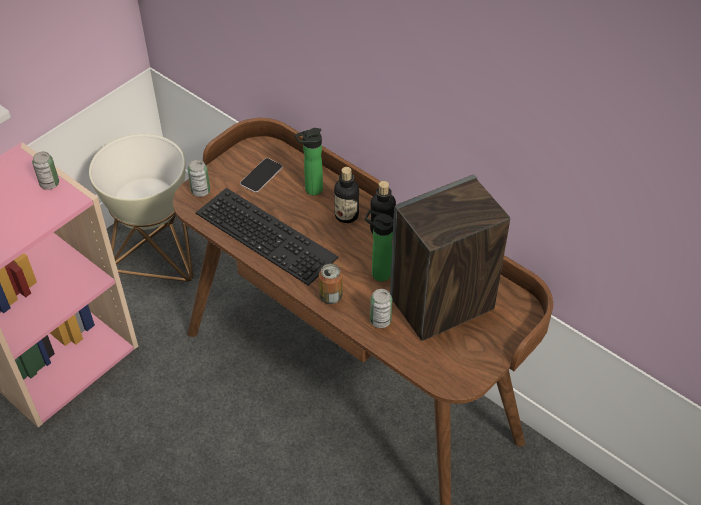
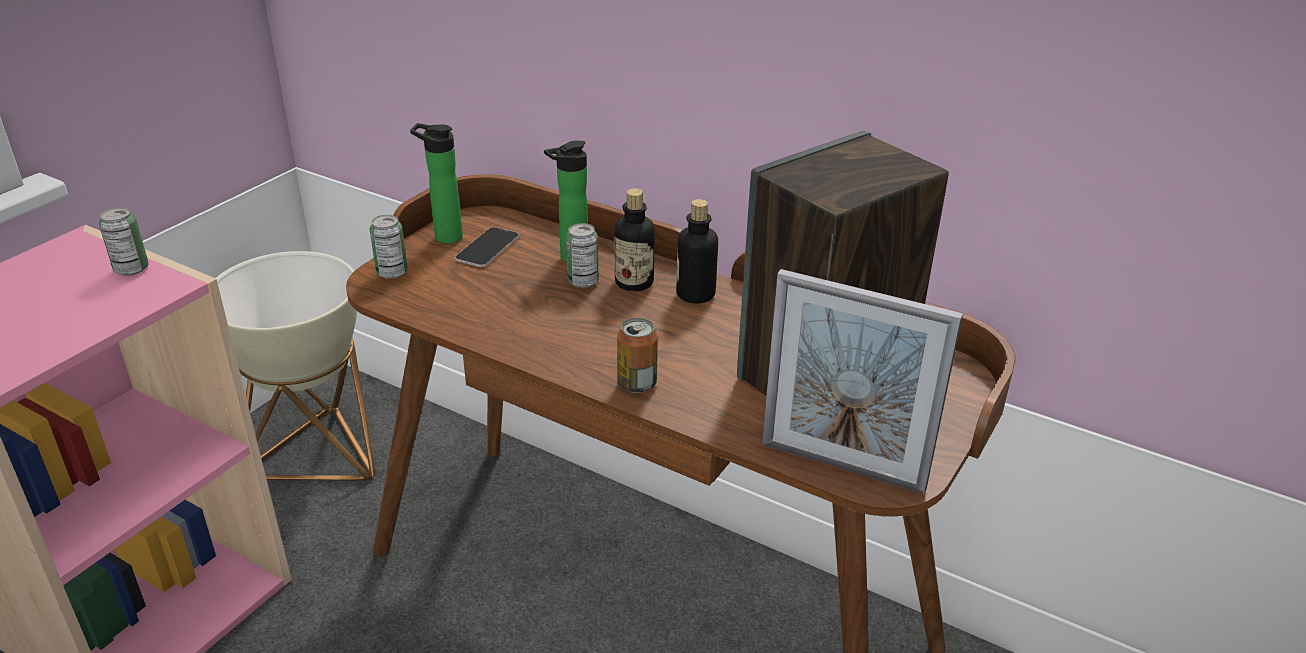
camera: 10 degrees left, 15 degrees down
keyboard [196,188,338,286] -> none
bottle [365,210,393,282] -> bottle moved to [410,123,463,244]
can [370,289,392,328] -> can moved to [566,223,599,288]
none -> picture frame [762,269,963,494]

